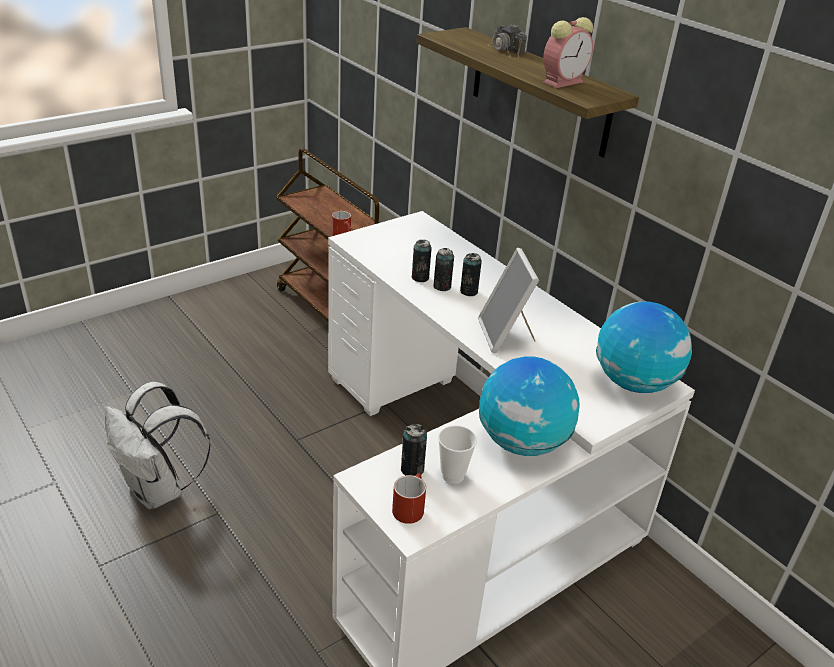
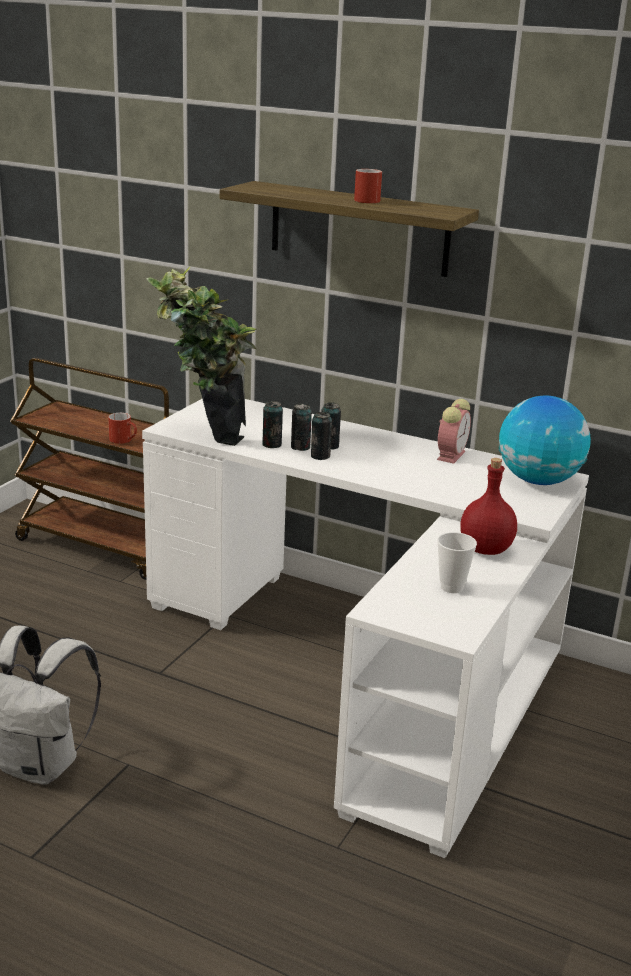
camera: 25 degrees left, 10 degrees down
red mug [392,473,426,524] -> red mug moved to [354,169,382,203]
can [401,424,427,476] -> can moved to [311,412,332,460]
picture frame [478,248,539,353] -> none
globe [479,356,580,456] -> red bottle [460,458,517,555]
camera [487,24,527,59] -> none
alarm clock [543,17,593,88] -> alarm clock moved to [437,399,471,464]
none -> potted plant [146,267,256,446]

